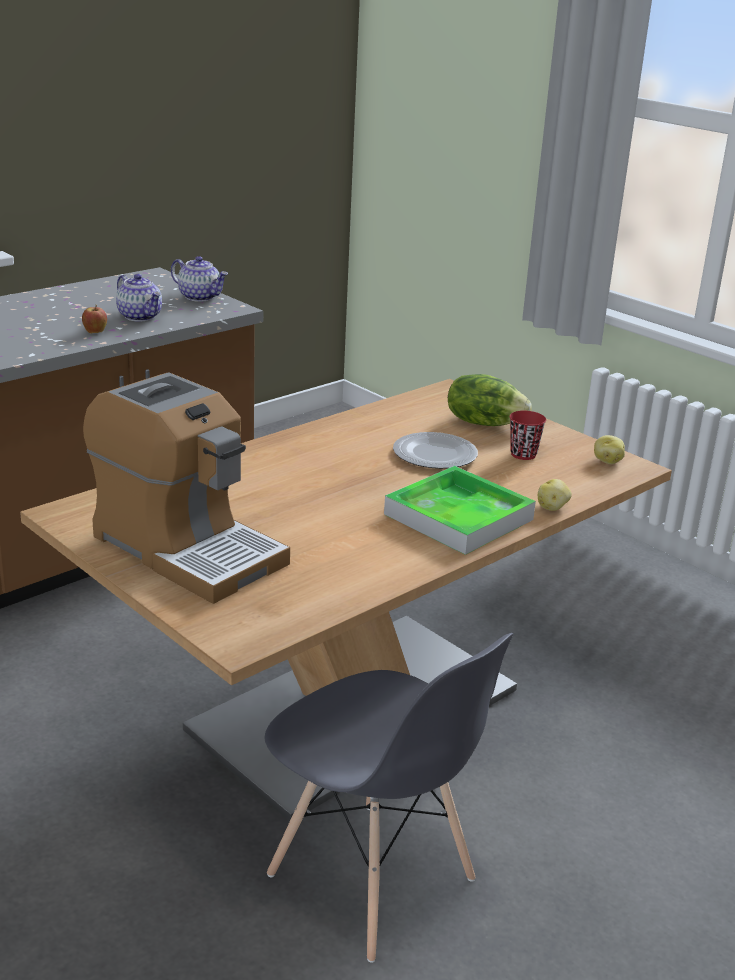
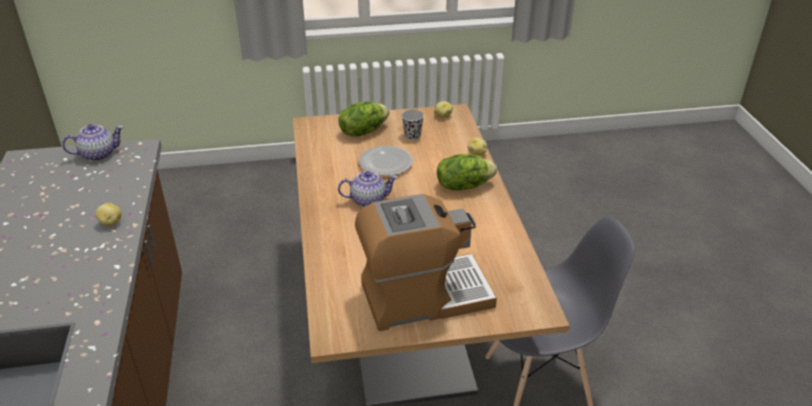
camera: 55 degrees left, 10 degrees up
apple [82,305,107,333] -> potato [95,203,122,226]
teapot [116,274,162,321] -> teapot moved to [338,171,398,207]
tray [384,466,536,555] -> lettuce [437,154,497,190]
red cup [510,411,546,460] -> black cup [402,109,424,140]

